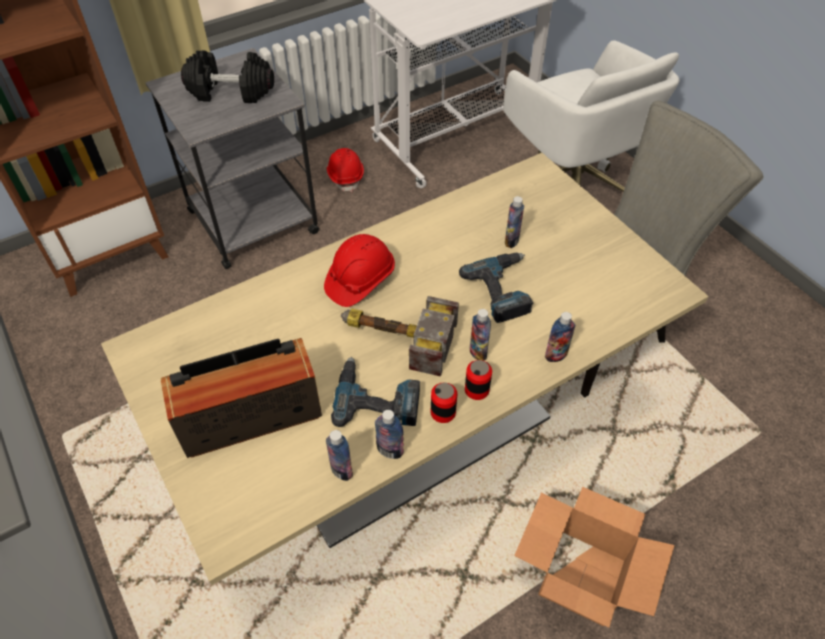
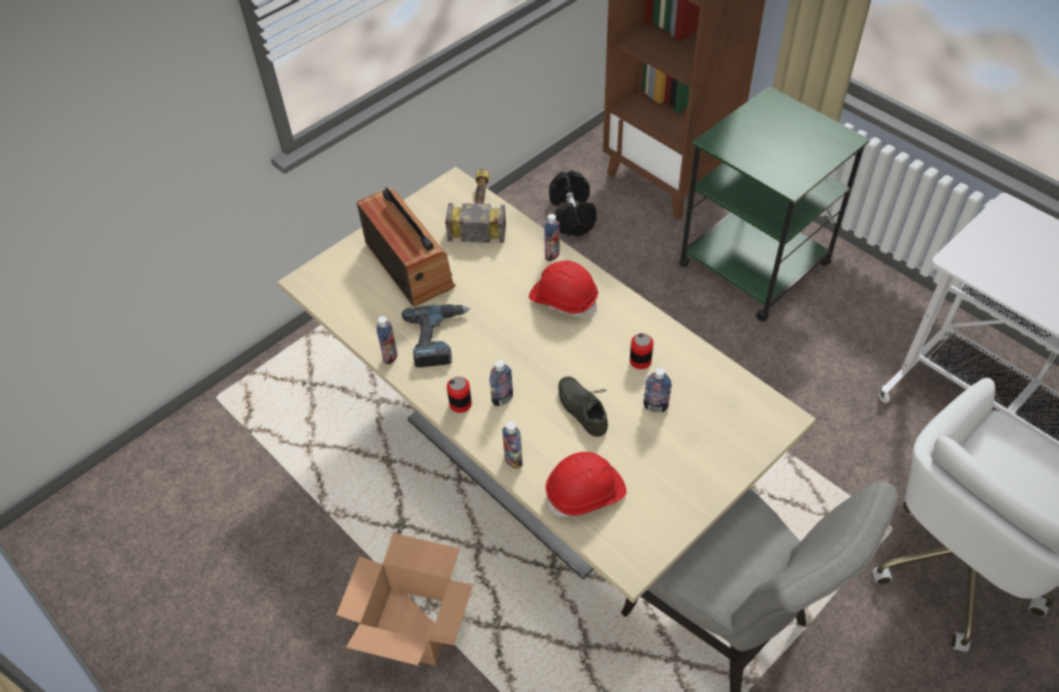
camera: 80 degrees right, 0 degrees up
grey cart [145,48,320,269] -> green cart [679,86,870,321]
black dumbbell [181,50,274,103] -> black dumbbell moved to [549,170,597,236]
bottle [326,430,353,481] -> bottle moved to [544,214,560,261]
red hard hat [327,148,364,192] -> red hard hat moved to [546,452,627,517]
hammer [341,296,459,377] -> hammer moved to [445,168,506,243]
can [431,382,457,423] -> can moved to [630,333,653,369]
power drill [459,253,534,323] -> grey shoe [558,376,608,437]

